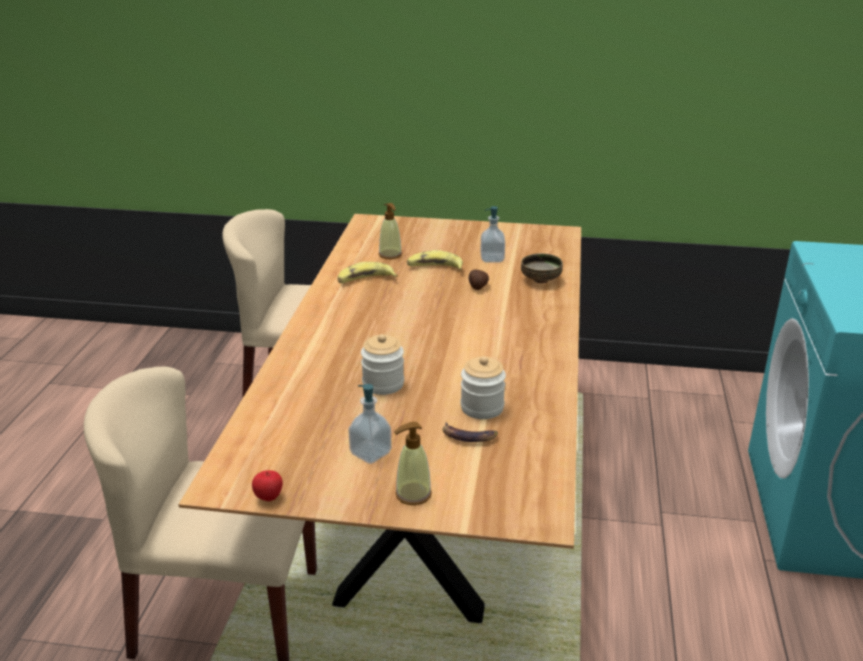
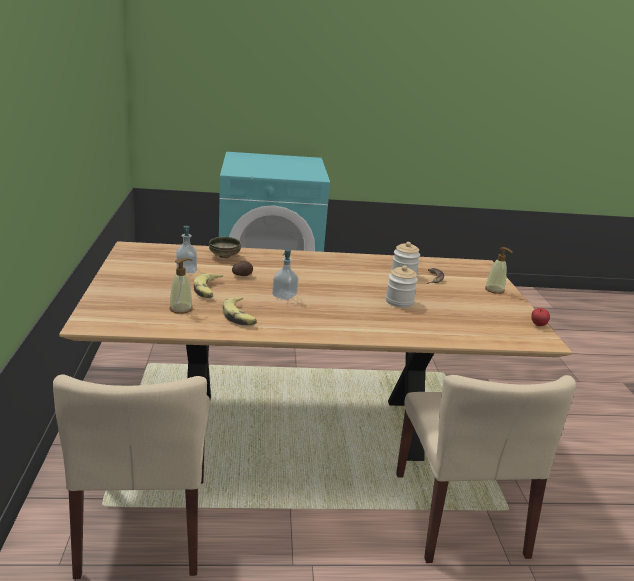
camera: 105 degrees left, 5 degrees down
soap dispenser [348,384,392,464] -> soap dispenser moved to [272,249,298,300]

